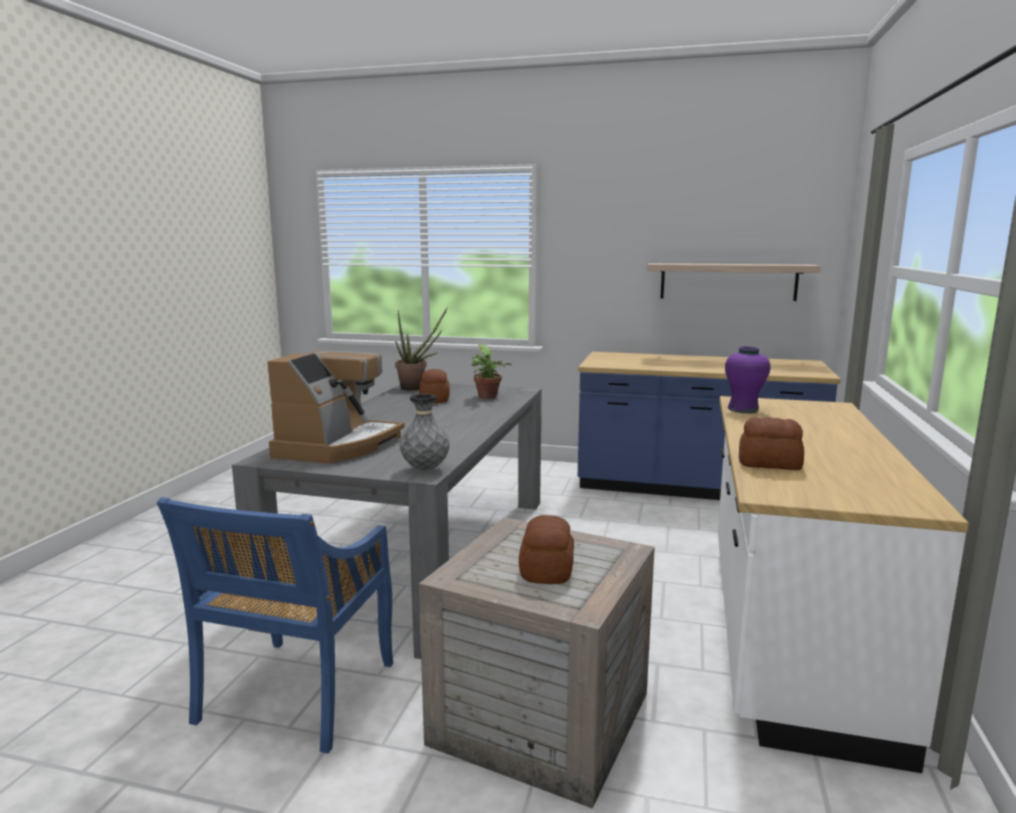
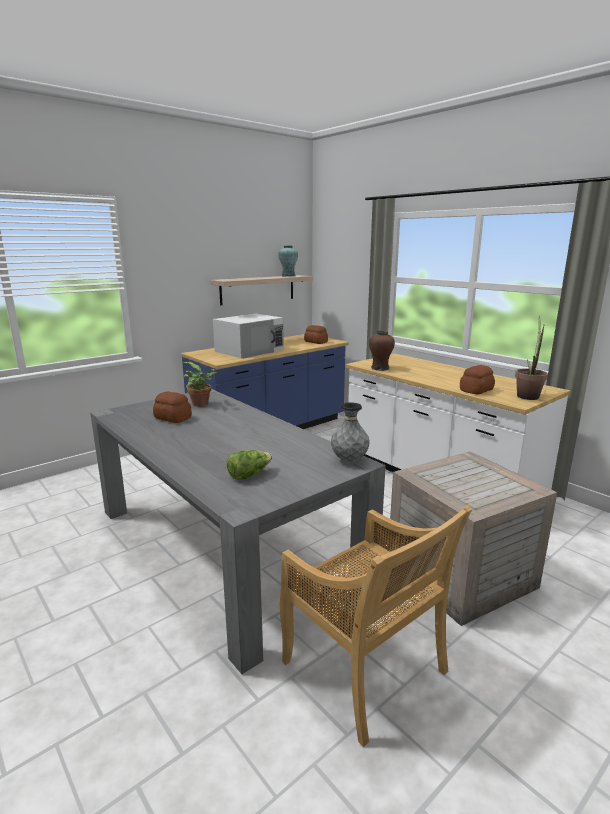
camera: 55 degrees left, 5 degrees up
blue chair [157,497,393,754] -> beige chair [280,505,472,747]
coffee machine [267,350,405,464] -> lettuce [227,450,272,480]
potted plant [395,307,448,390] -> potted plant moved to [515,316,548,400]
bread [519,515,574,584] -> bread moved to [304,325,328,344]
purple vase [725,346,770,413] -> brown vase [369,331,395,371]
none -> white microwave [213,314,284,359]
none -> turquoise vase [278,245,298,277]

